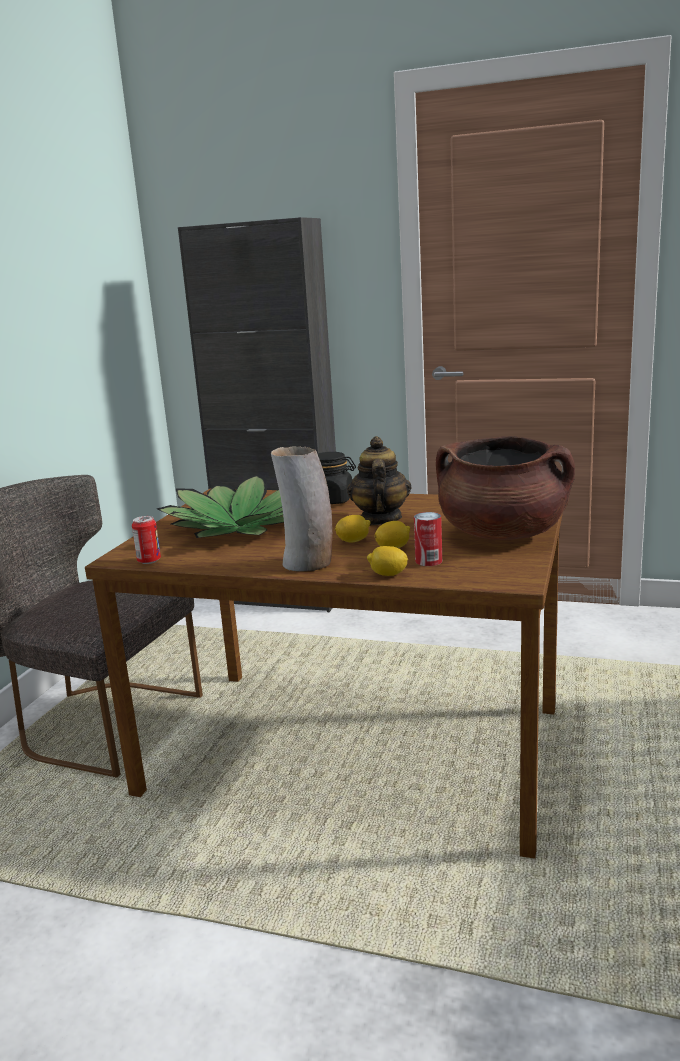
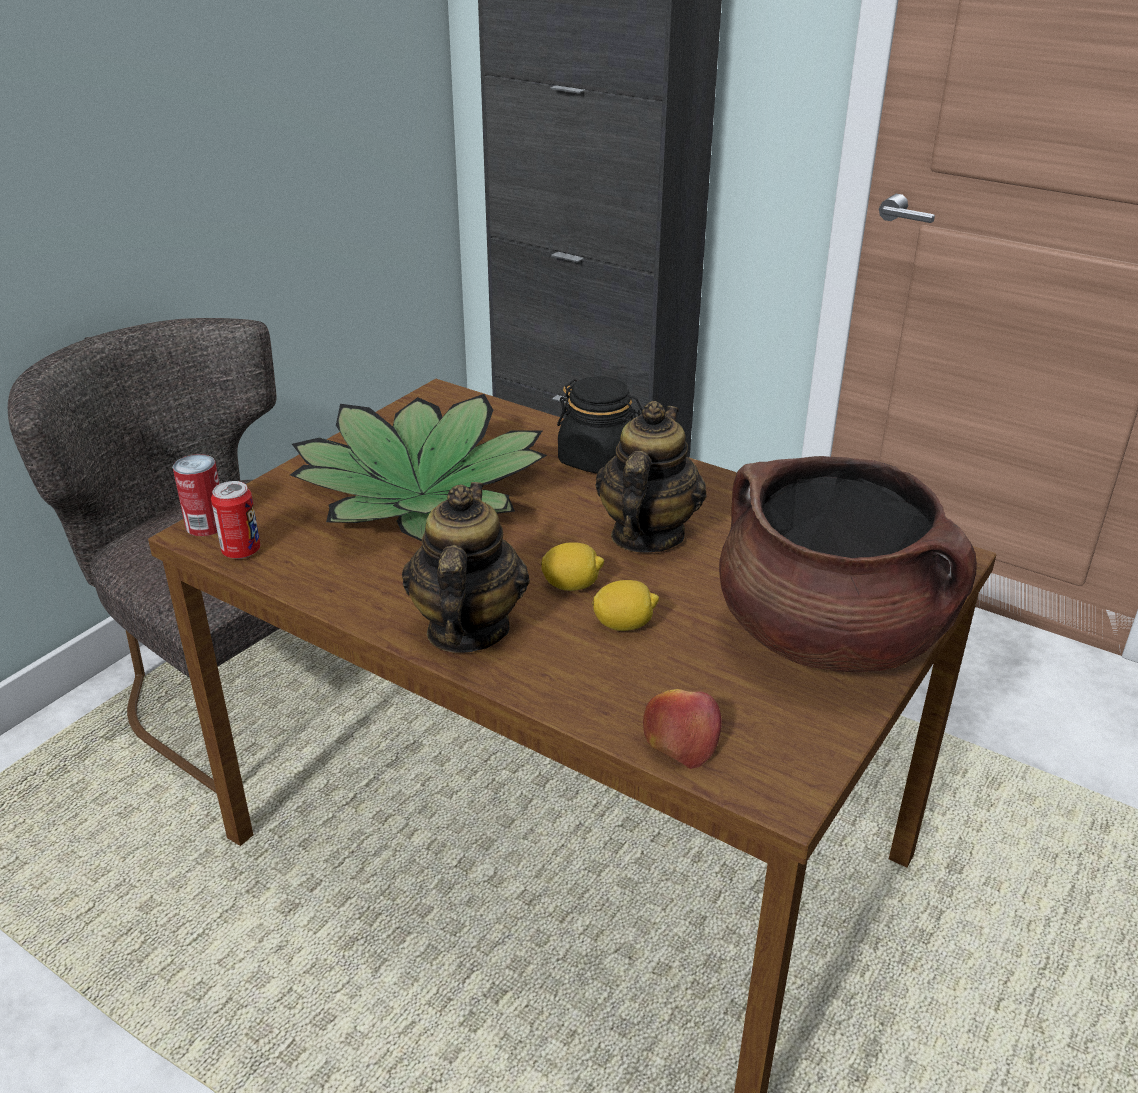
camera: 15 degrees right, 15 degrees up
vase [271,446,333,572] -> teapot [402,482,530,653]
lemon [367,546,408,576] -> none
can [414,512,442,566] -> can moved to [173,454,220,536]
none -> apple [643,689,721,769]

